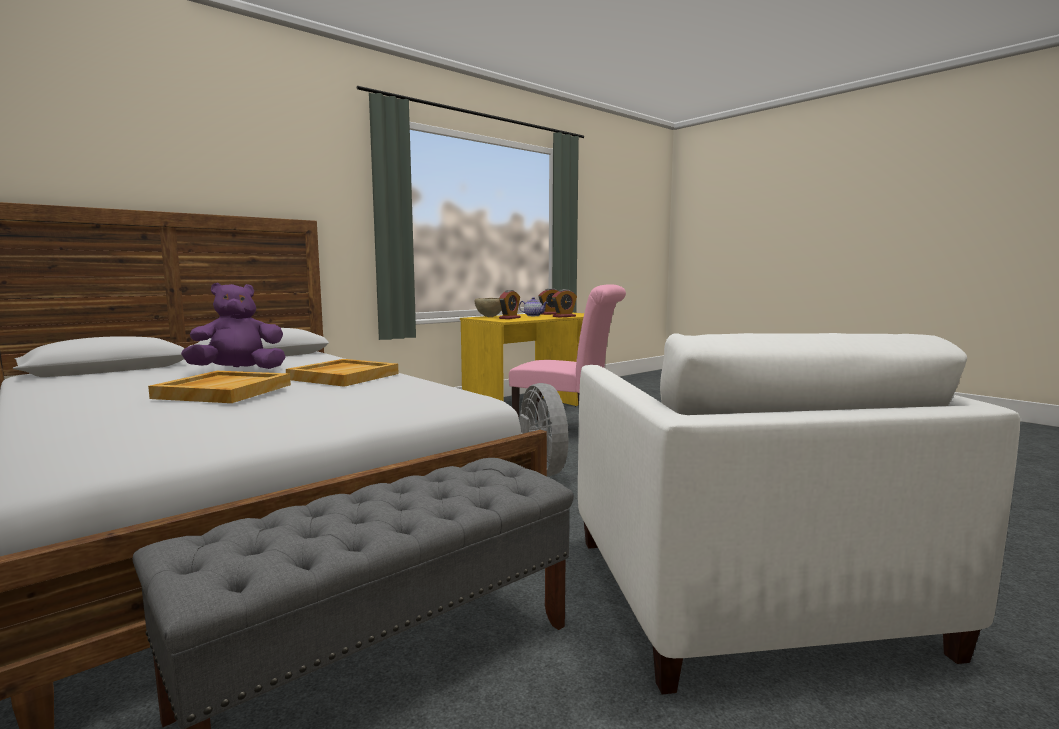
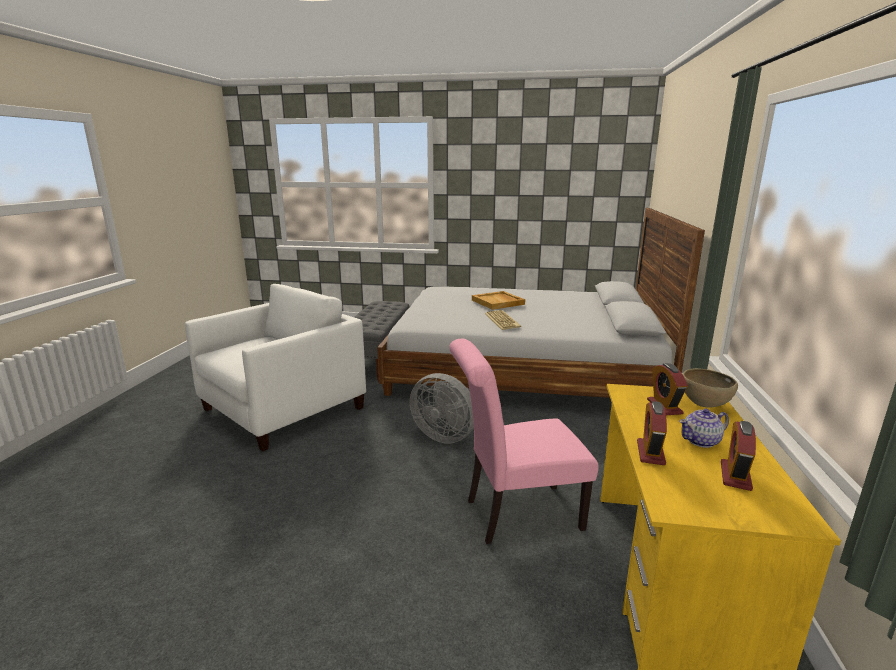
camera: 140 degrees right, 10 degrees up
purple plush toy [181,283,285,369] -> none
beige tray [286,359,399,387] -> keyboard [485,310,521,330]
white armchair [578,333,1020,694] -> white armchair turned 90 degrees clockwise [185,284,366,451]

